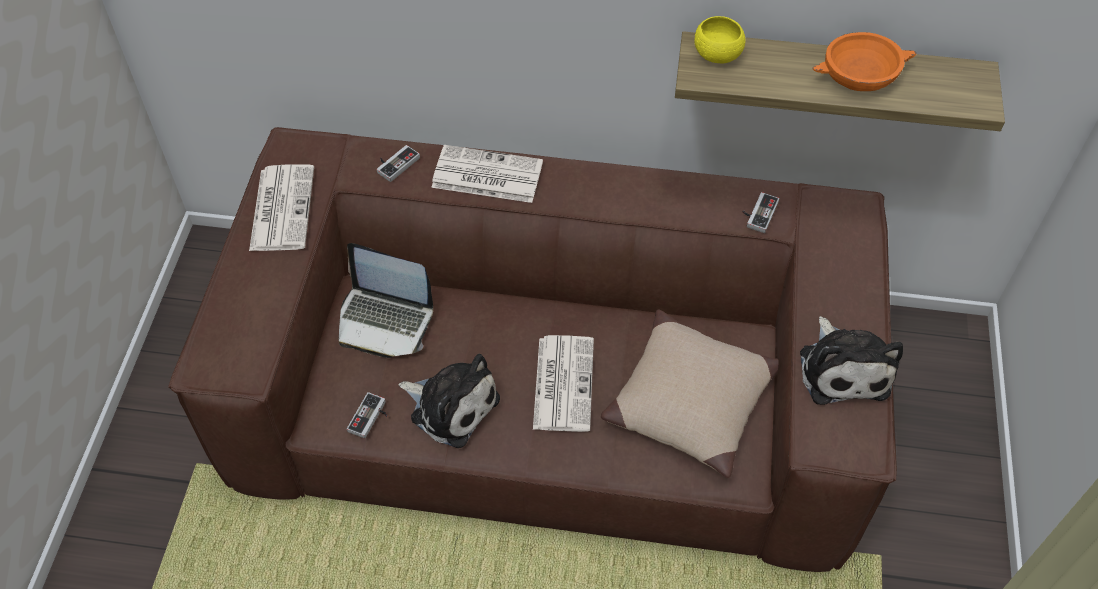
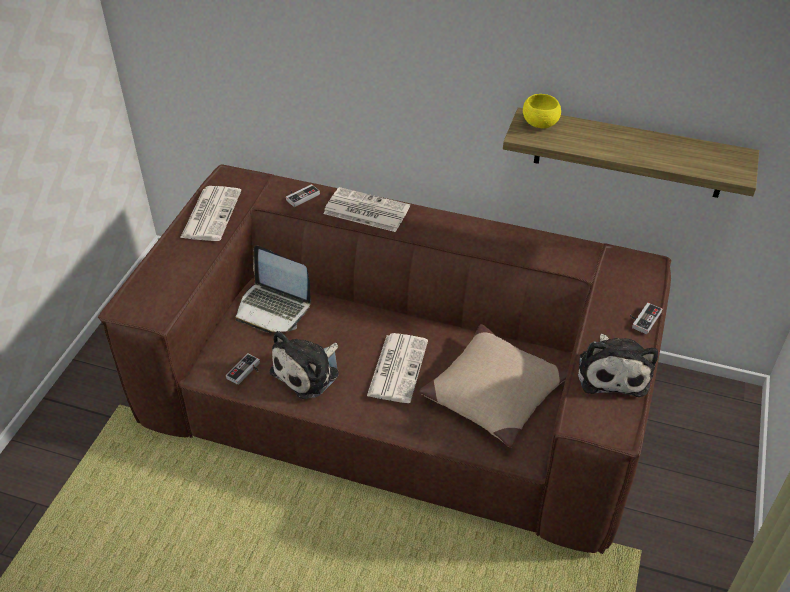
camera: 10 degrees right, 10 degrees down
plush toy [398,354,500,448] -> plush toy turned 90 degrees clockwise [269,331,339,399]
game controller [742,192,779,233] -> game controller moved to [630,303,662,334]
orange bowl [812,32,916,91] -> none

